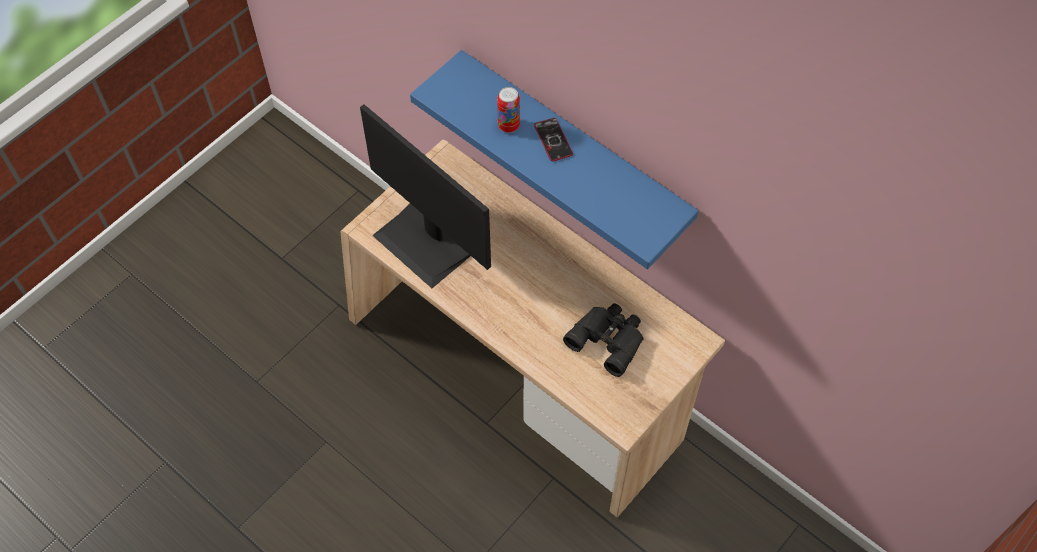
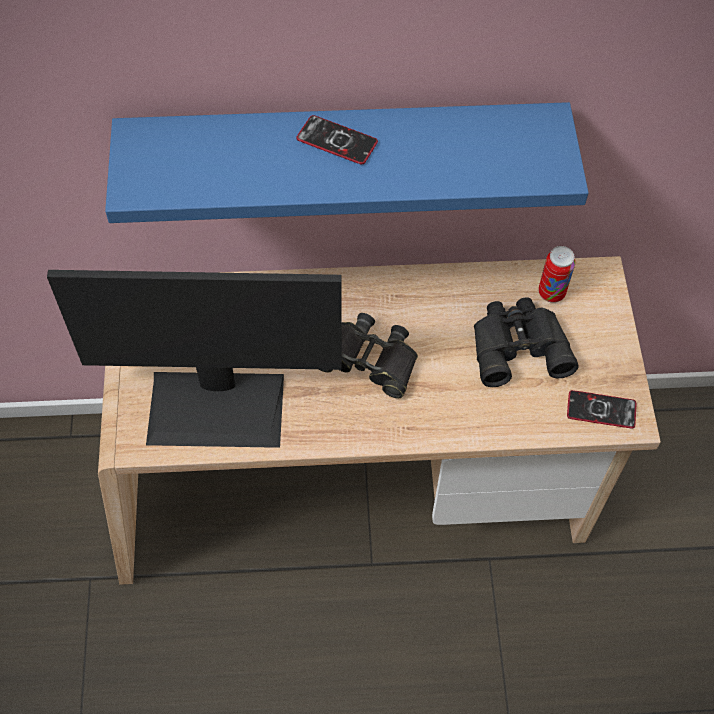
camera: 45 degrees left, 0 degrees up
can [497,87,520,133] -> can moved to [538,246,575,303]
none -> black binoculars [318,313,418,399]
none -> phone [567,390,636,429]

